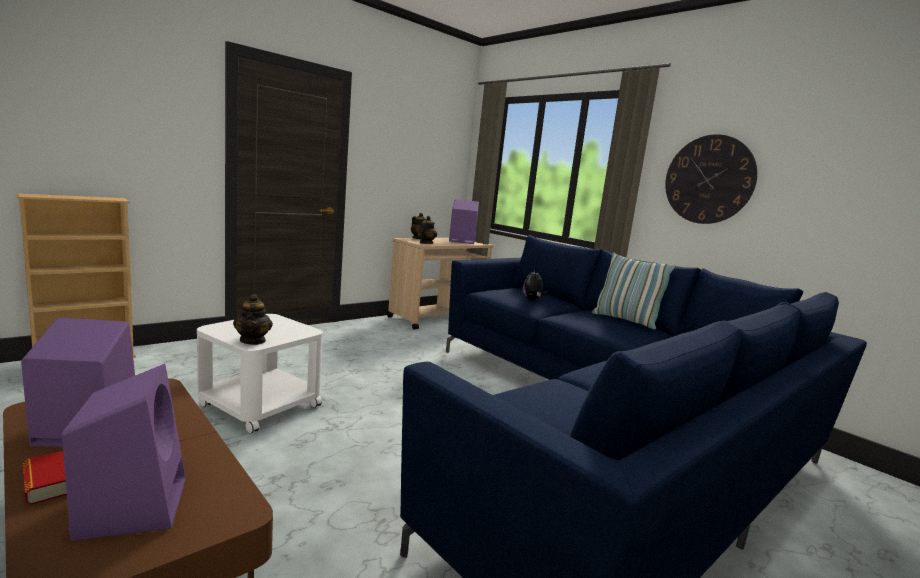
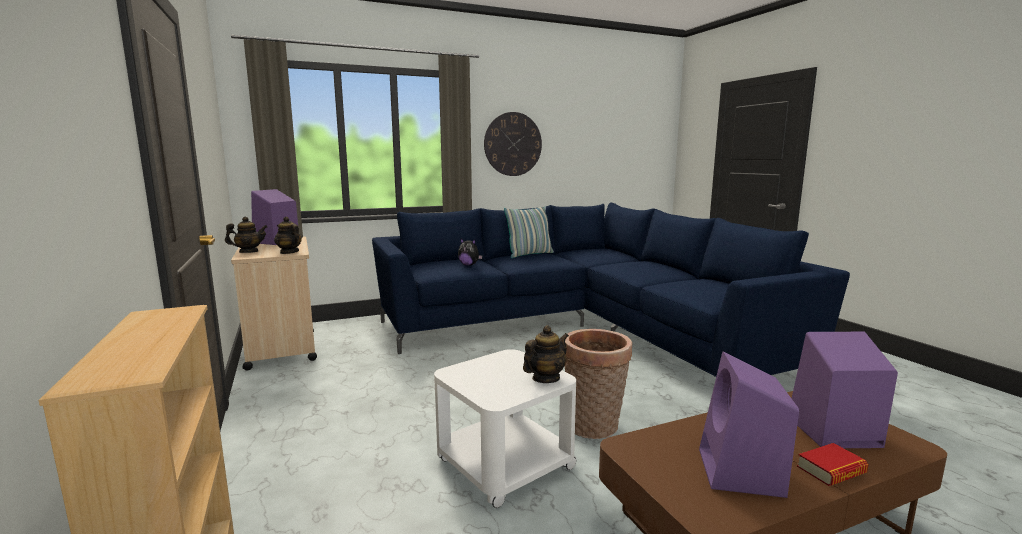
camera: 70 degrees left, 0 degrees up
teapot [233,294,273,345] -> teapot turned 45 degrees counterclockwise [523,325,569,383]
none -> basket [565,329,632,439]

